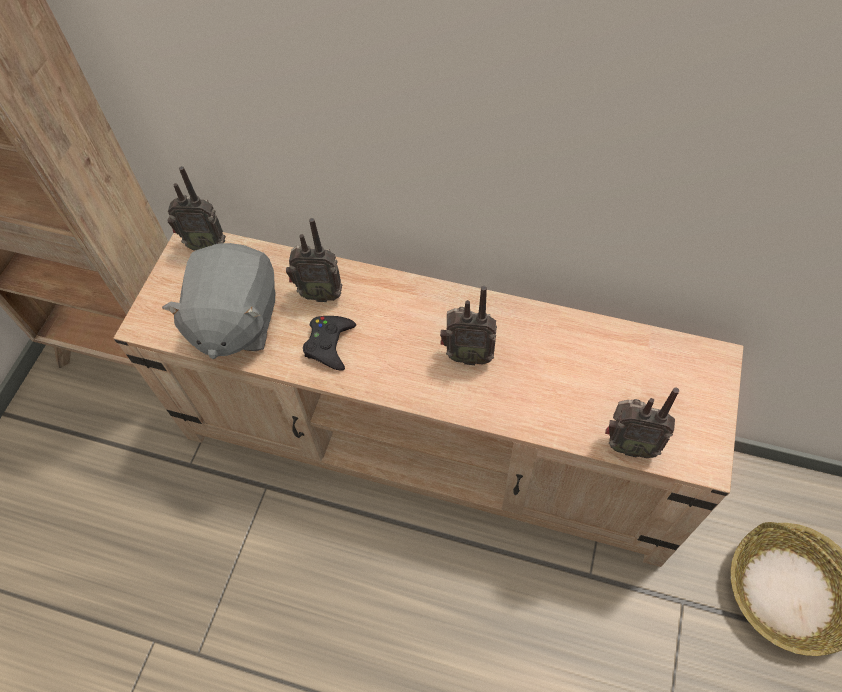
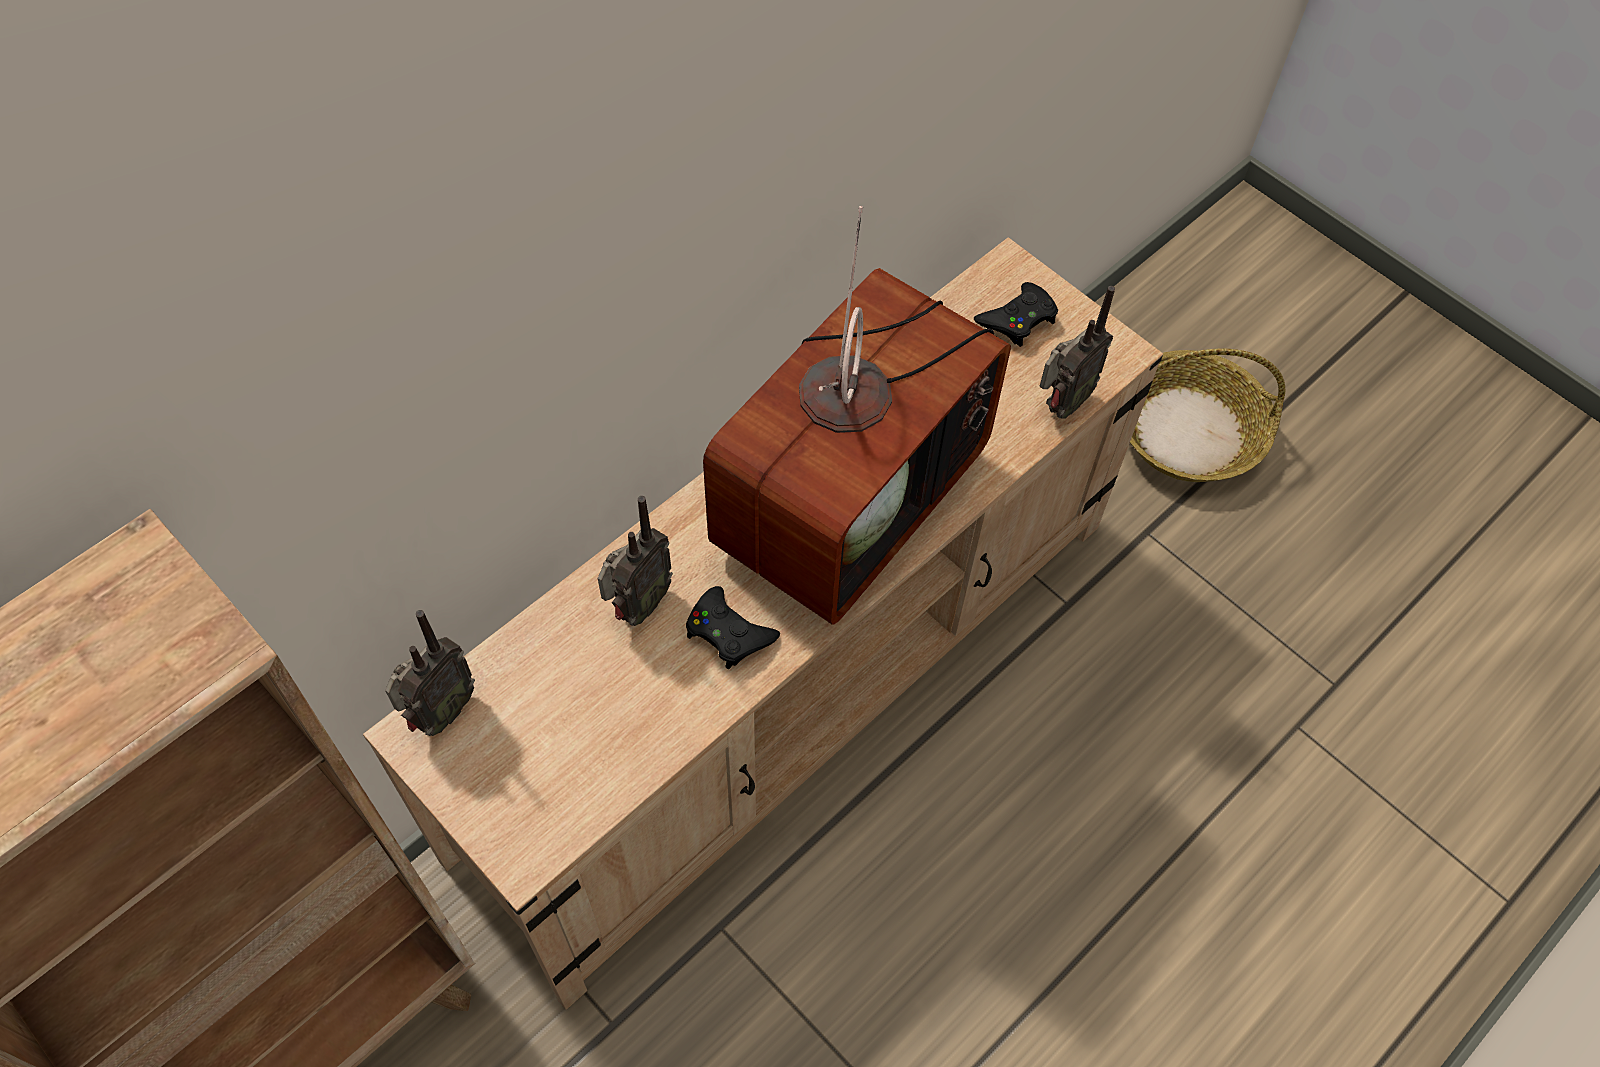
camera: 65 degrees left, 0 degrees up
grey plush toy [162,243,275,359] -> none
radio [440,286,497,365] -> television [703,206,1011,624]
none -> black game controller [974,282,1058,347]

